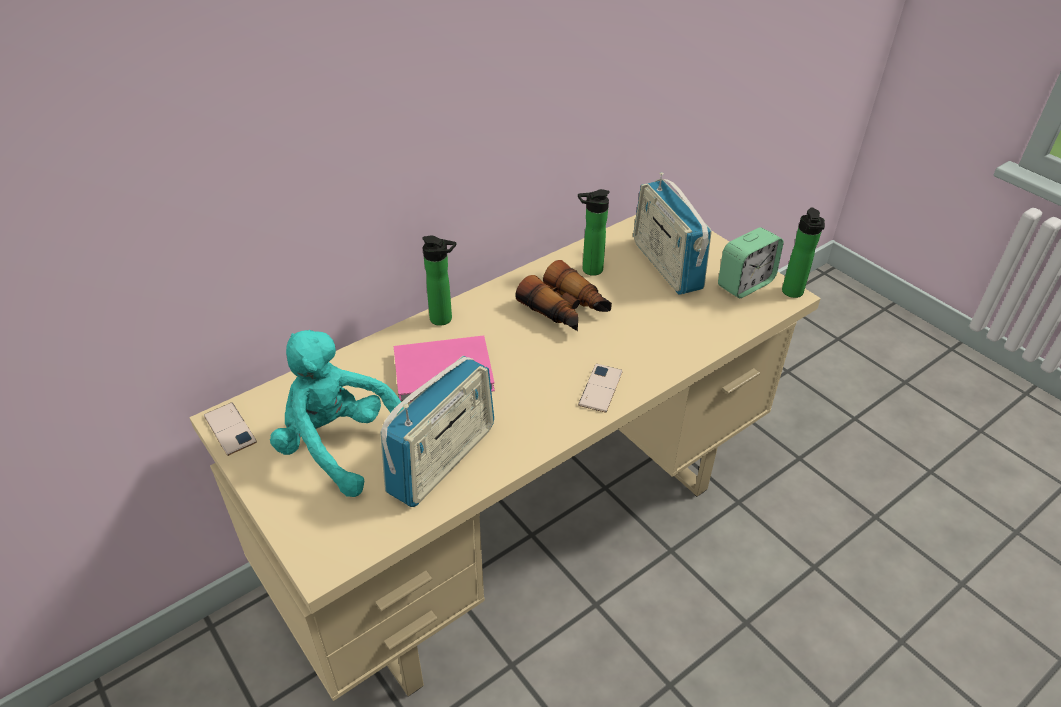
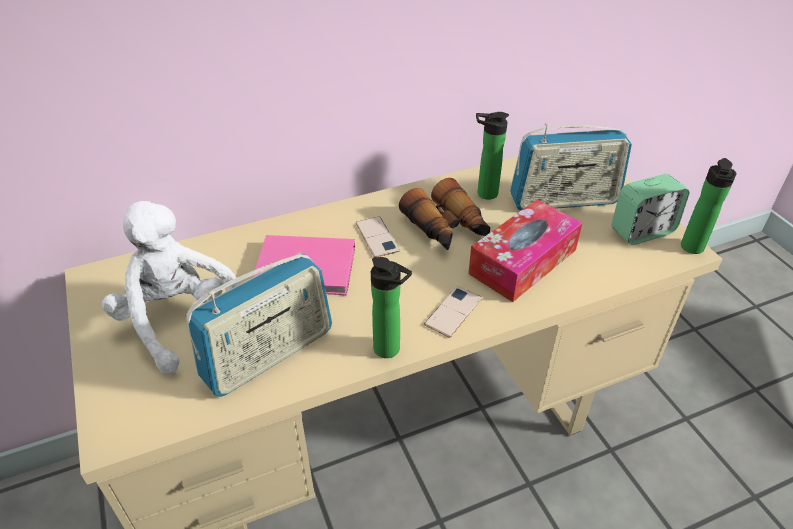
camera: 15 degrees right, 0 degrees up
phone [204,402,257,456] -> phone moved to [356,216,400,257]
turquoise plush toy [270,330,404,497] -> white plush toy [102,201,240,375]
bottle [423,236,456,326] -> bottle moved to [371,257,412,358]
radio [633,172,712,295] -> radio turned 90 degrees counterclockwise [510,123,632,210]
none -> tissue box [468,199,582,302]

